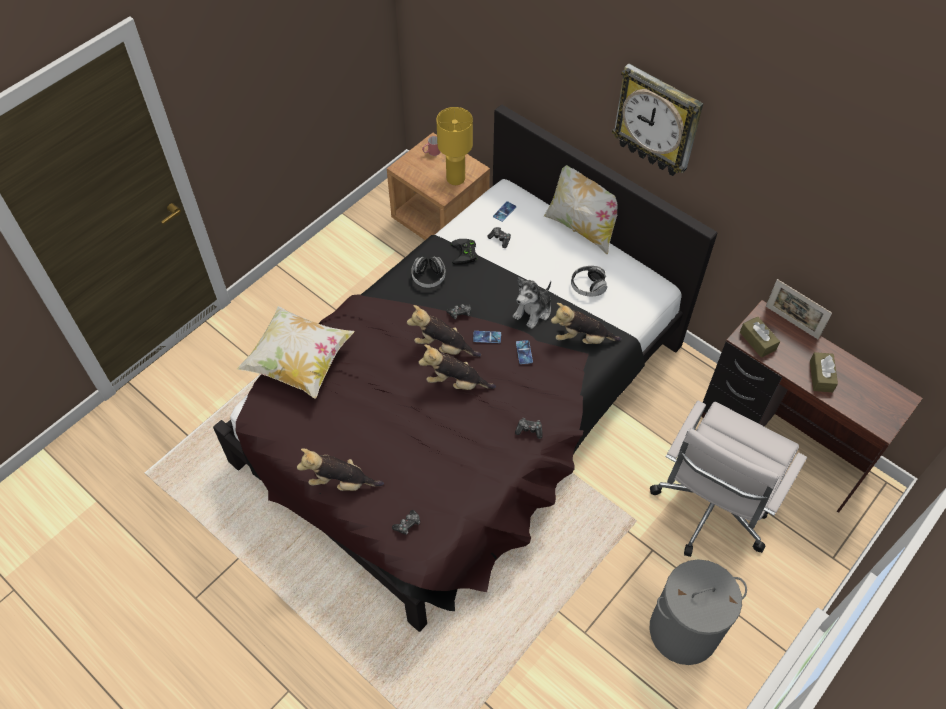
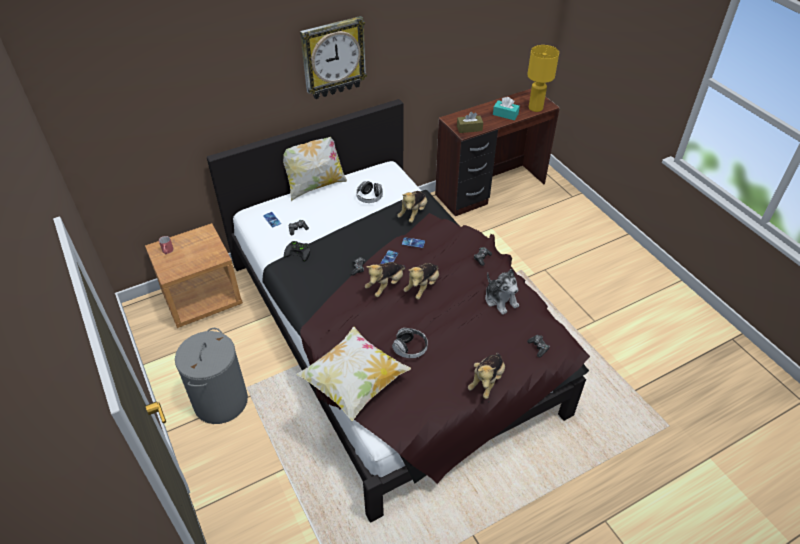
camera: 70 degrees left, 10 degrees down
headphones [411,257,446,288] -> headphones moved to [392,328,428,358]
yellow table lamp [436,107,473,185] -> yellow table lamp moved to [527,45,559,112]
plush toy [513,277,551,329] -> plush toy moved to [485,269,519,315]
white office chair [650,401,807,557] -> none
grey laundry basket [650,559,747,665] -> grey laundry basket moved to [175,328,248,424]
picture frame [766,279,832,340] -> none
brown tissue box [810,352,838,392] -> turquoise tissue box [493,97,520,120]

